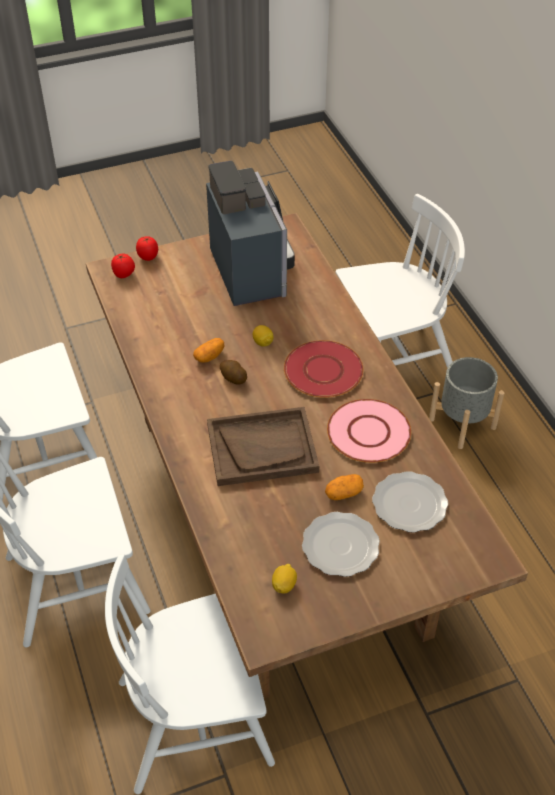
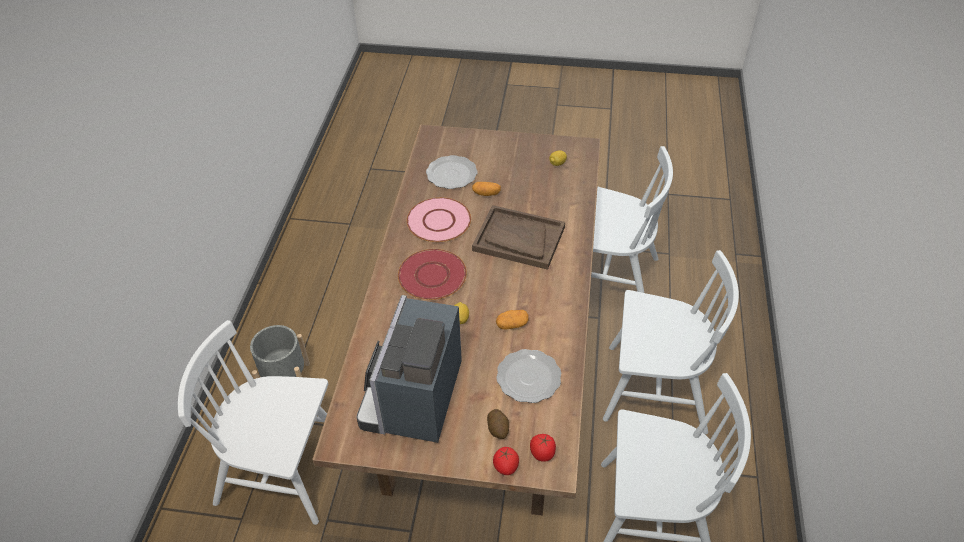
camera: 150 degrees left, 0 degrees up
potato [220,360,247,385] -> potato moved to [487,409,509,439]
plate [302,512,380,577] -> plate moved to [496,349,561,403]

